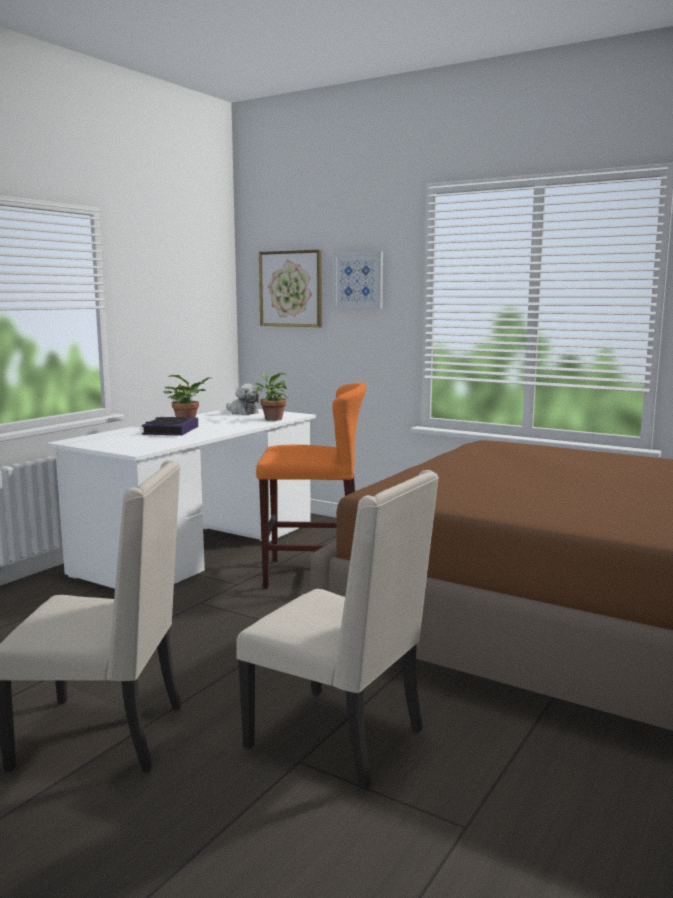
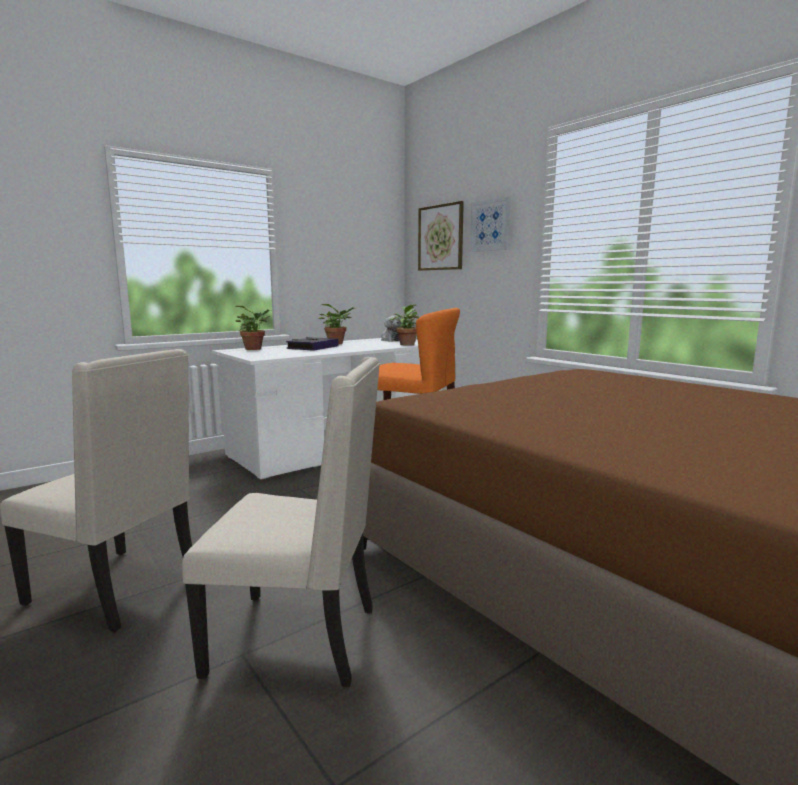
camera: 20 degrees right, 0 degrees up
beige chair [236,470,439,790] -> beige chair turned 45 degrees counterclockwise [182,357,380,687]
none -> potted plant [235,306,271,350]

